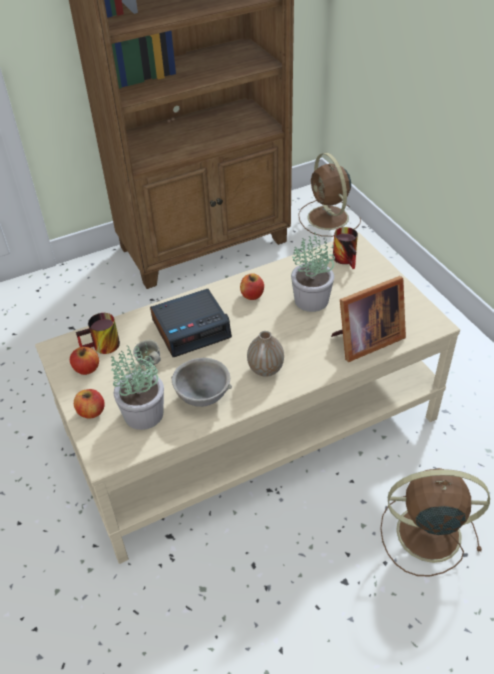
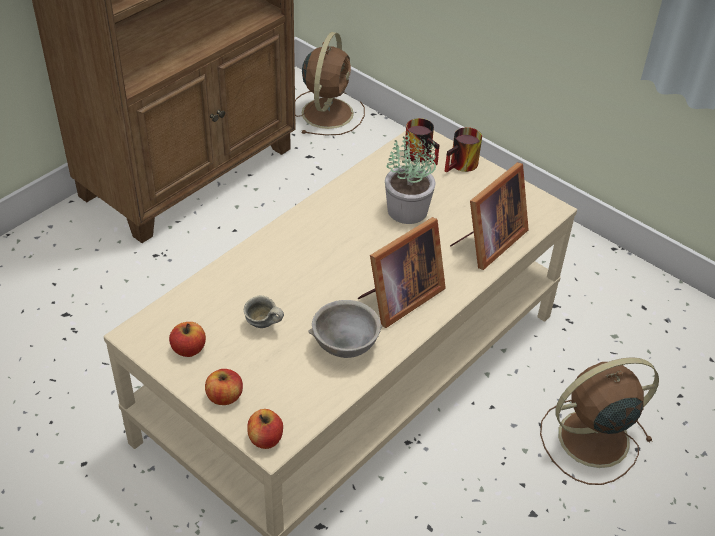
camera: 25 degrees left, 0 degrees up
mug [76,313,120,354] -> mug moved to [445,127,482,172]
potted plant [111,345,164,430] -> none
alarm clock [150,289,232,357] -> none
apple [240,273,264,300] -> apple moved to [247,409,283,449]
vase [247,331,284,377] -> picture frame [358,217,446,328]
brown fan [298,153,361,237] -> brown fan turned 120 degrees counterclockwise [295,32,365,135]

